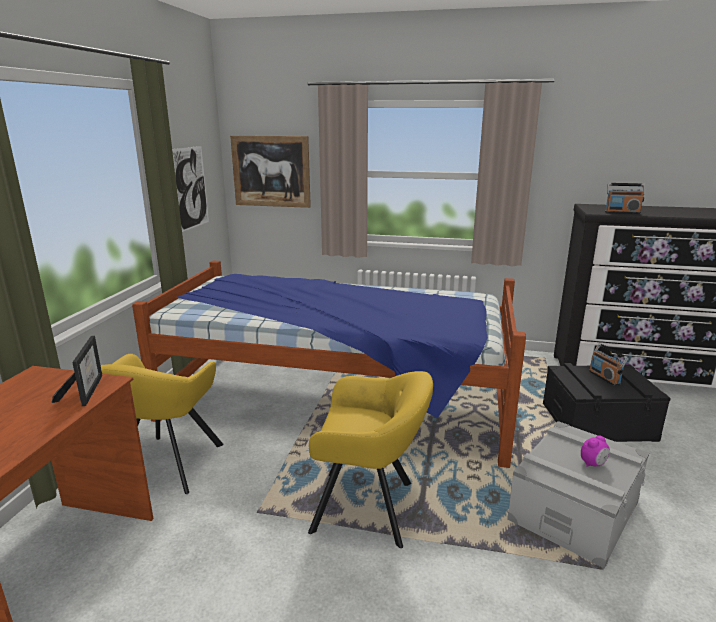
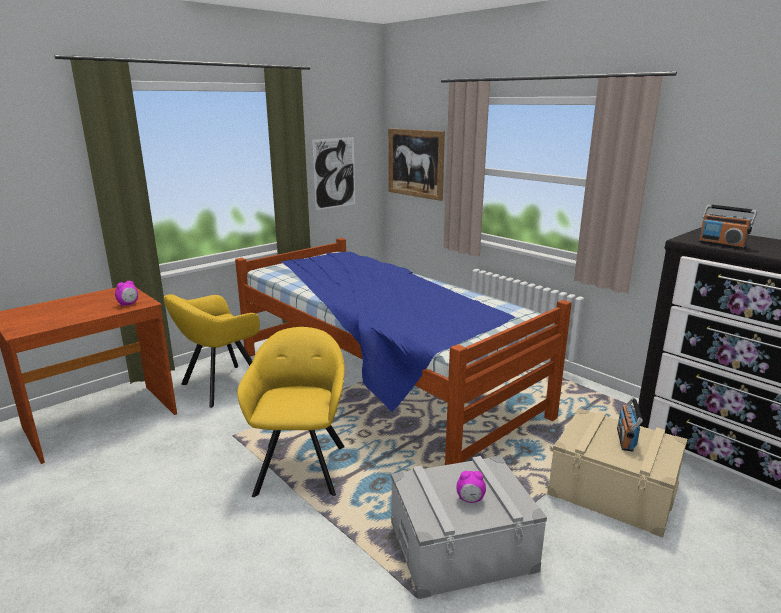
camera: 35 degrees right, 0 degrees up
picture frame [52,336,102,406] -> alarm clock [115,281,138,306]
yellow armchair [308,371,433,548] -> yellow armchair turned 135 degrees counterclockwise [237,327,345,497]
black storage box [543,363,671,442] -> beige storage box [547,408,687,538]

